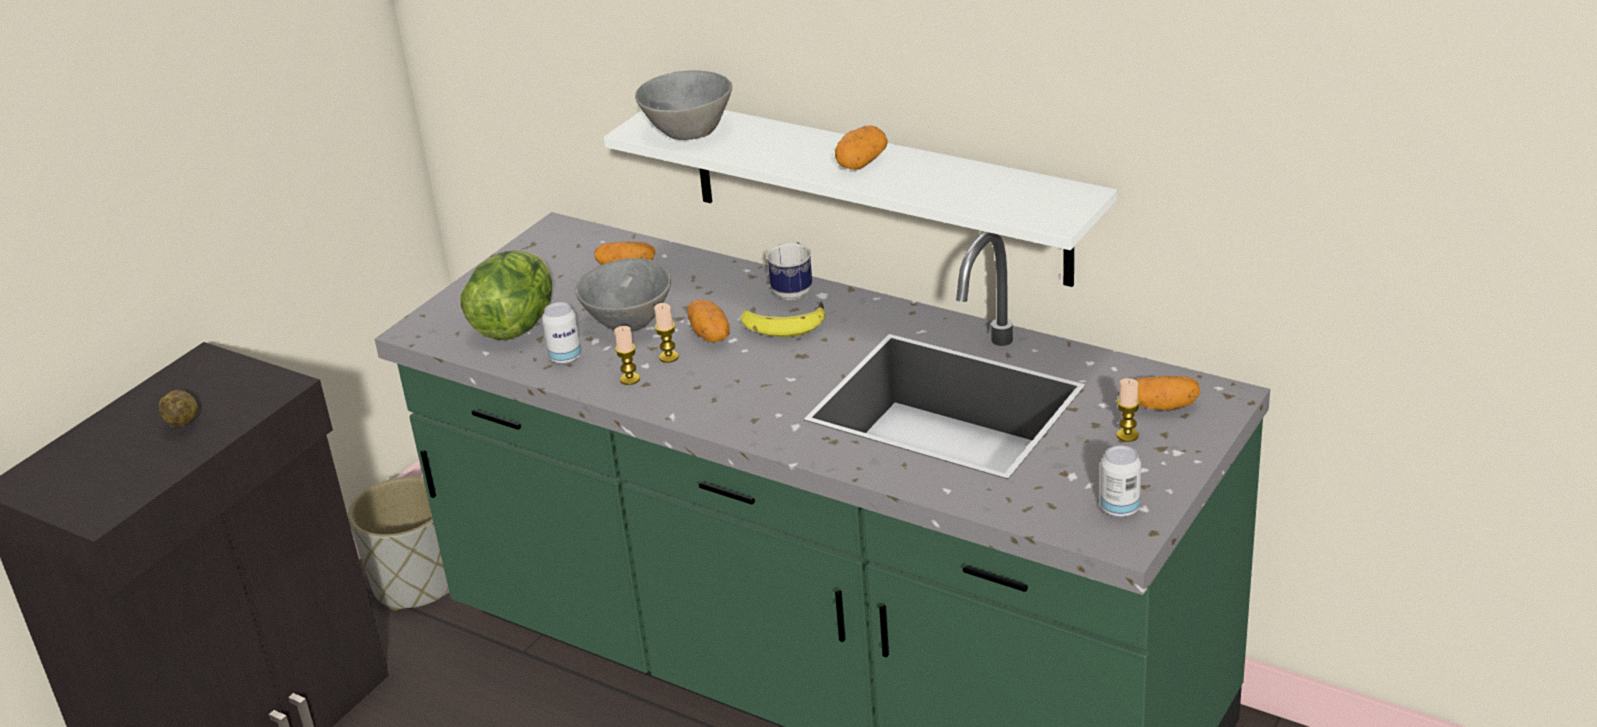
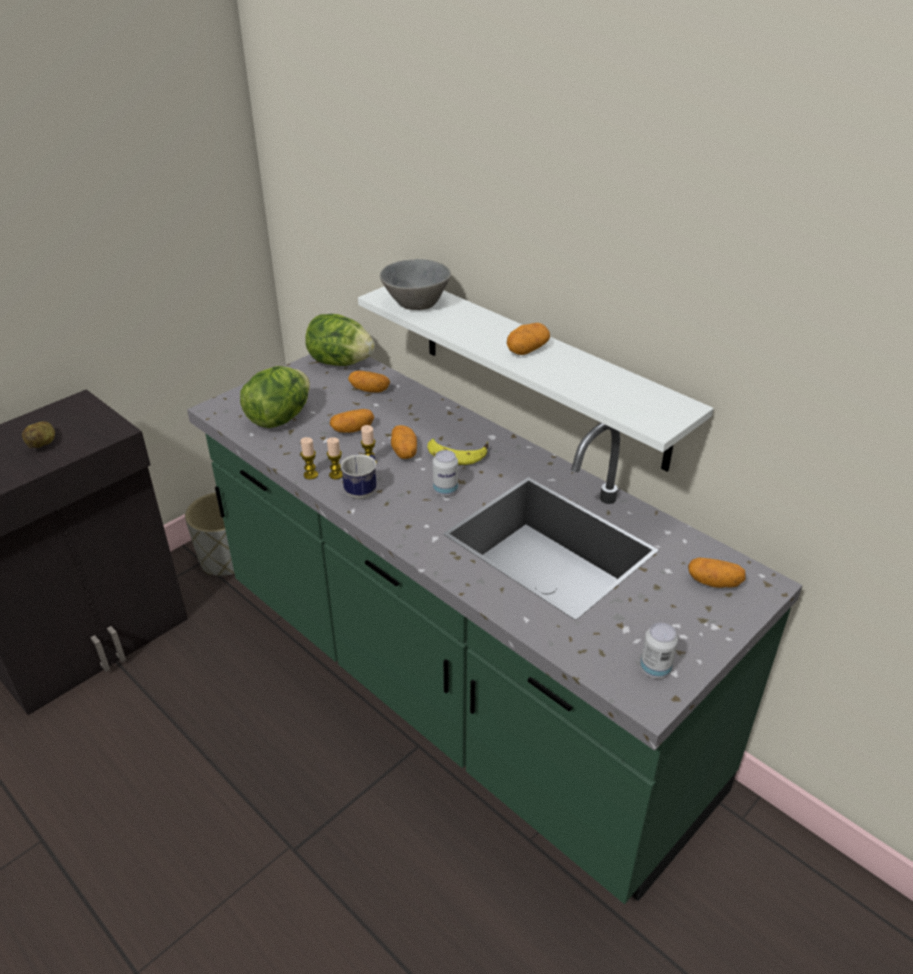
camera: 10 degrees right, 5 degrees up
can [542,302,582,364] -> can moved to [433,450,458,496]
grey bowl [575,258,671,332] -> potato [330,409,374,433]
mug [766,242,812,300] -> mug moved to [341,454,377,499]
candle [1117,378,1140,442] -> candle moved to [301,437,318,480]
none -> lettuce [305,314,375,366]

